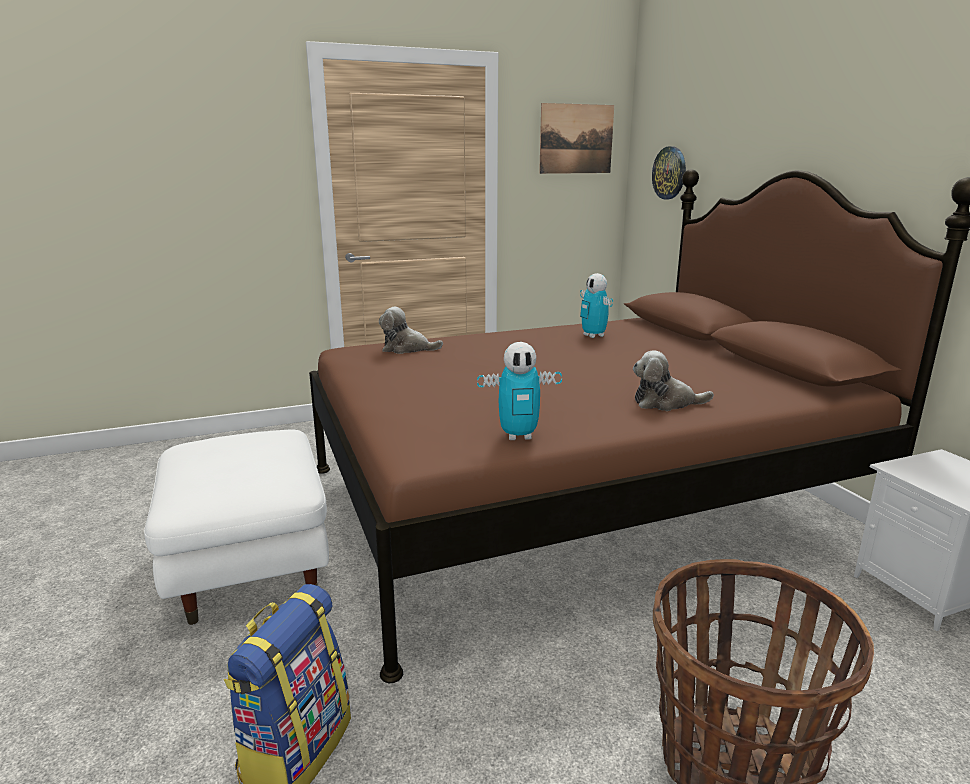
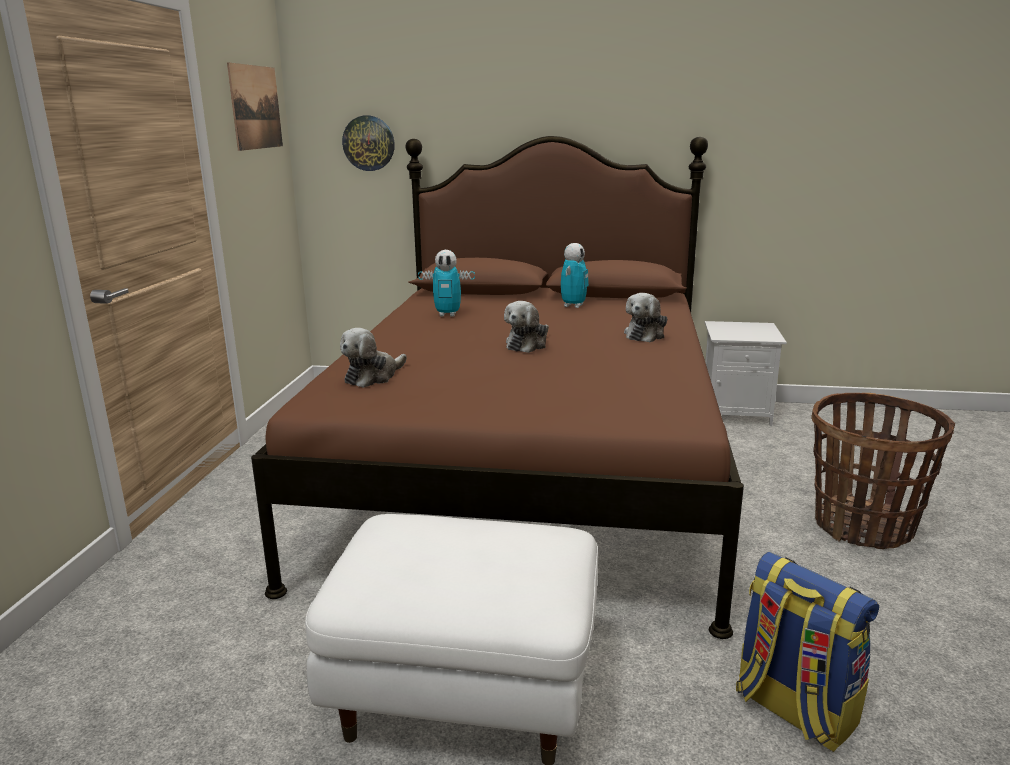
camera: 60 degrees left, 0 degrees up
toy robot [477,342,562,440] -> toy robot moved to [561,243,589,308]
none -> plush toy [504,301,549,353]

